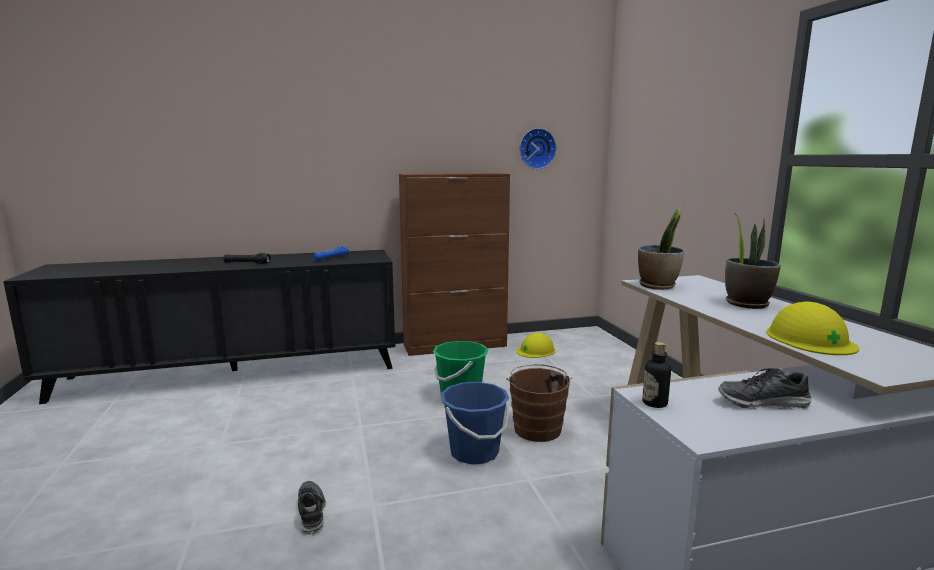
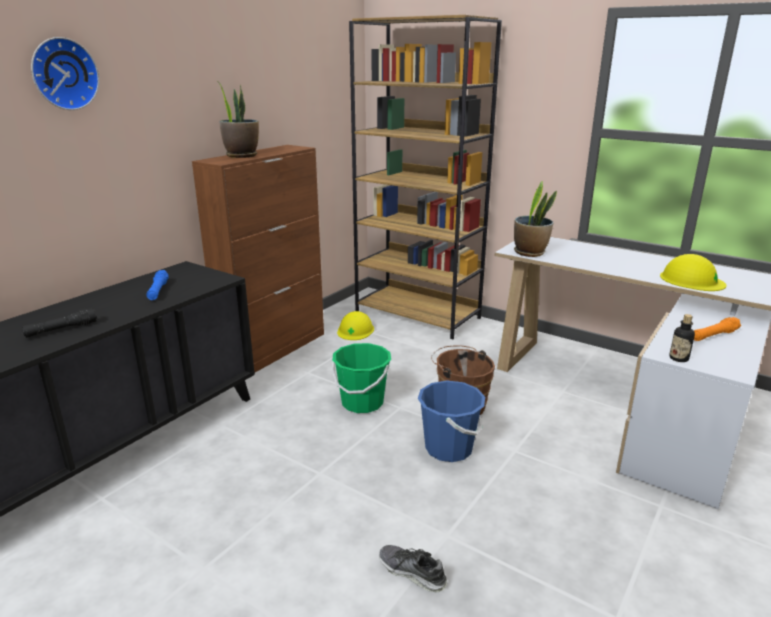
camera: 40 degrees left, 10 degrees up
wall clock [519,128,557,169] -> wall clock moved to [31,37,99,110]
shoe [718,368,812,410] -> orange flashlight [694,317,741,341]
potted plant [725,213,781,309] -> potted plant moved to [217,81,259,158]
none -> brown bookcase [349,15,502,339]

